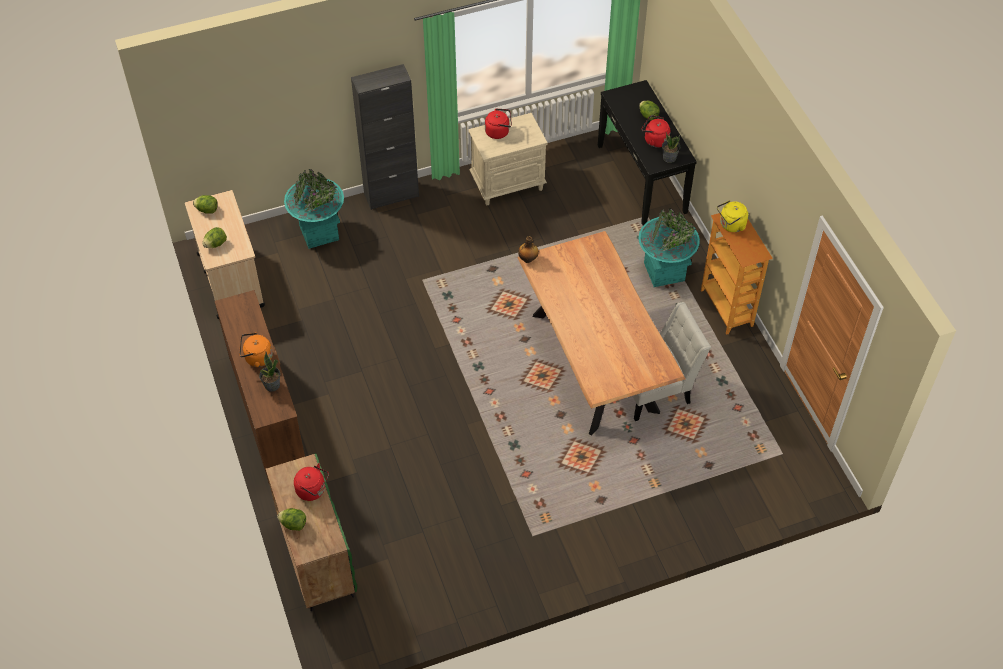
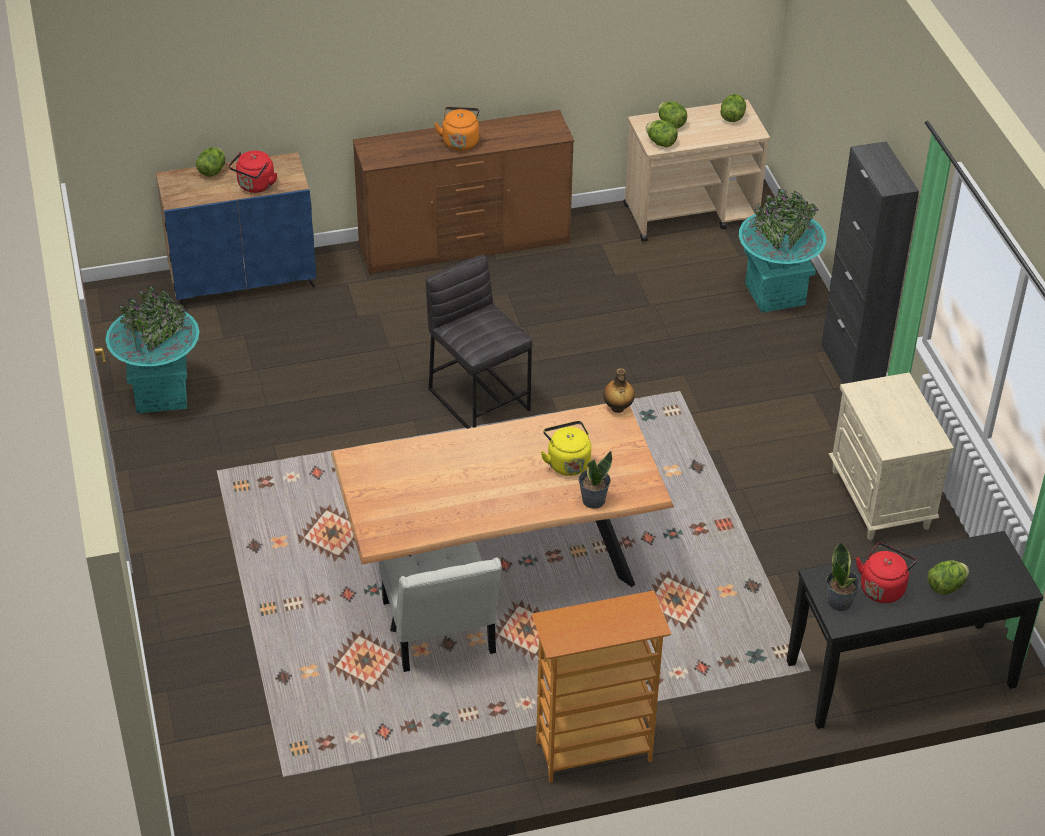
camera: 95 degrees right, 10 degrees down
potted plant [259,352,280,392] -> potted plant moved to [578,451,612,509]
green cabinet [266,453,357,611] -> blue cabinet [156,152,316,305]
red kettle [485,108,512,139] -> none
turquoise planter [638,208,700,287] -> turquoise planter moved to [105,285,200,413]
yellow kettle [717,200,748,232] -> yellow kettle moved to [541,421,591,476]
none -> grey stool [426,255,532,429]
none -> lettuce [646,120,678,147]

